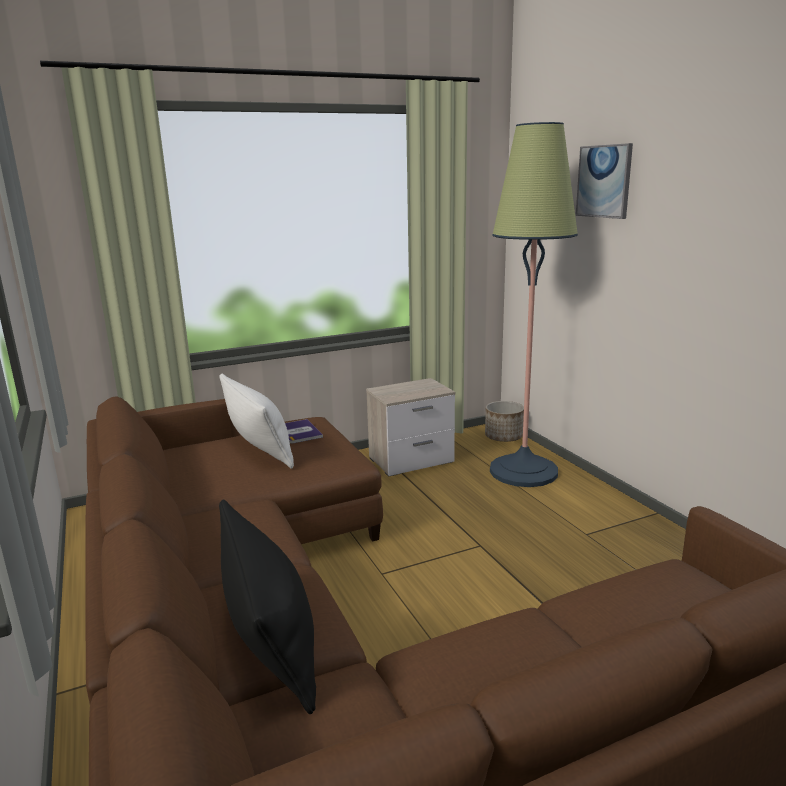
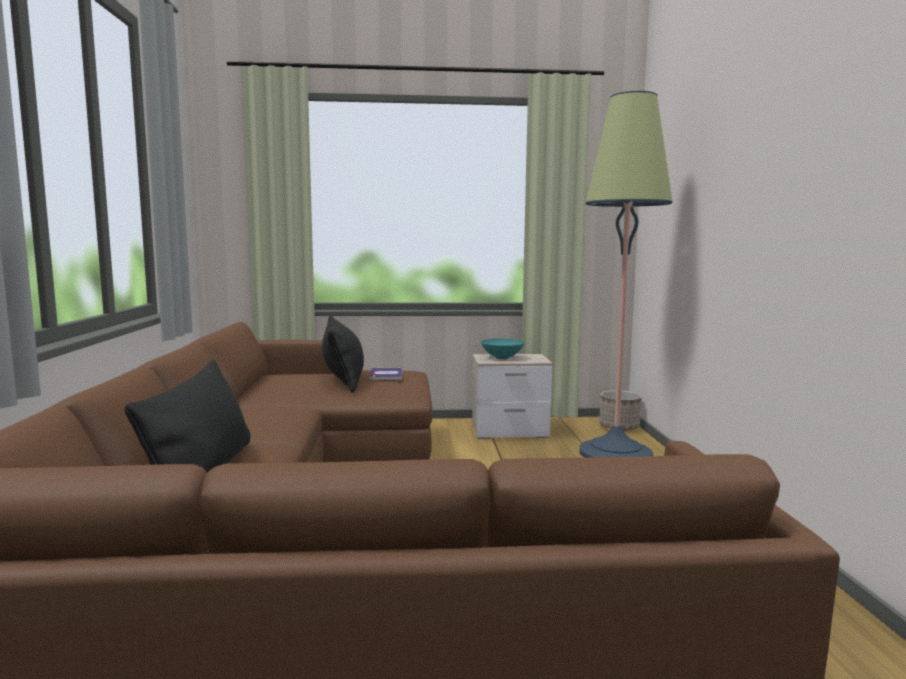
camera: 20 degrees right, 10 degrees down
white pillow [220,374,294,468] -> black pillow [322,315,364,392]
picture [576,143,633,219] -> none
none -> turquoise bowl [481,339,524,359]

